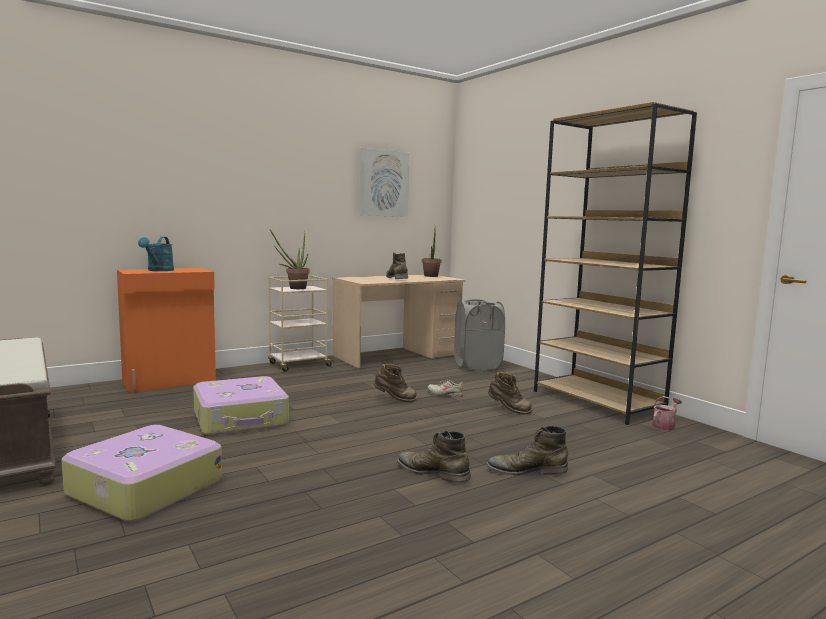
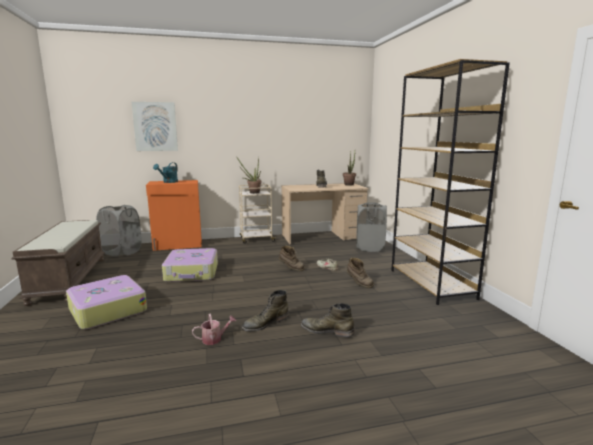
camera: 20 degrees right, 5 degrees up
picture [360,148,409,217] -> picture moved to [132,102,178,151]
green boot [397,431,471,483] -> green boot turned 90 degrees counterclockwise [242,290,289,331]
watering can [652,396,682,431] -> watering can moved to [192,314,236,345]
none -> grey laundry basket [96,205,142,257]

